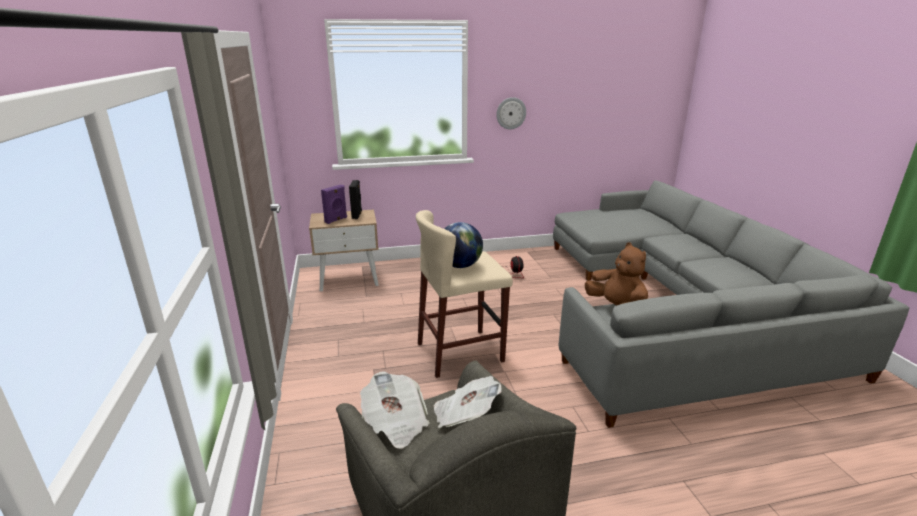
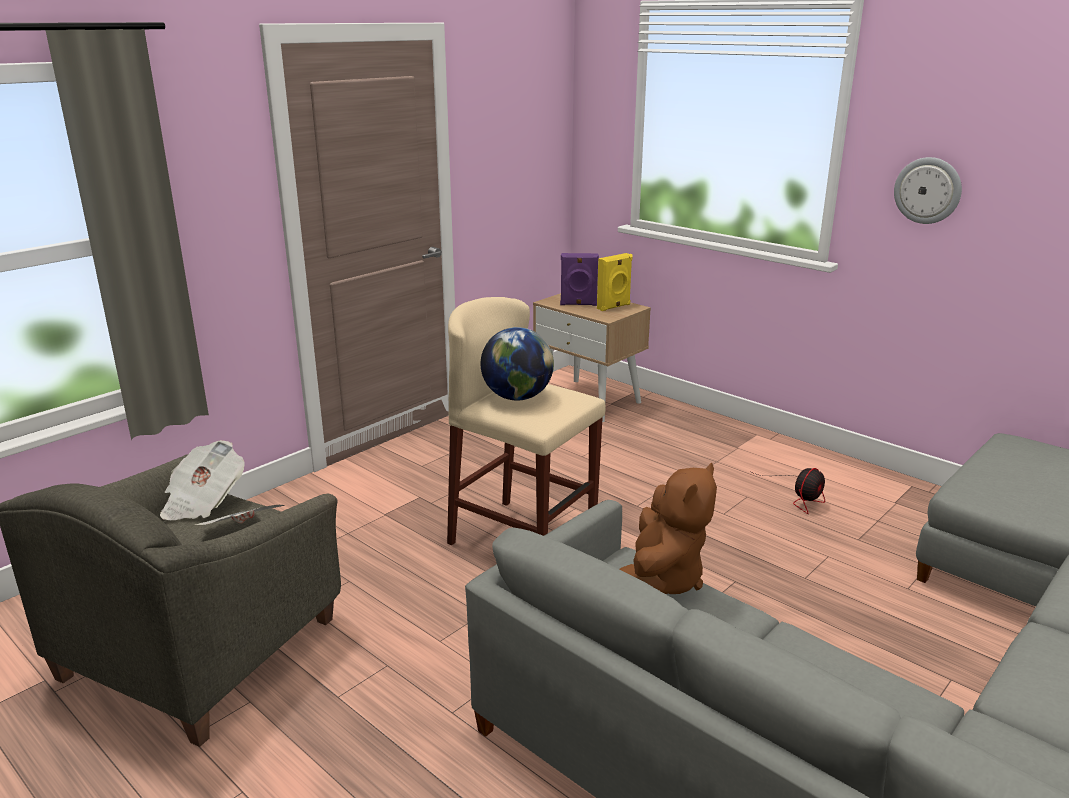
camera: 55 degrees right, 0 degrees up
black speaker [349,180,362,219] -> yellow speaker [597,253,633,311]

